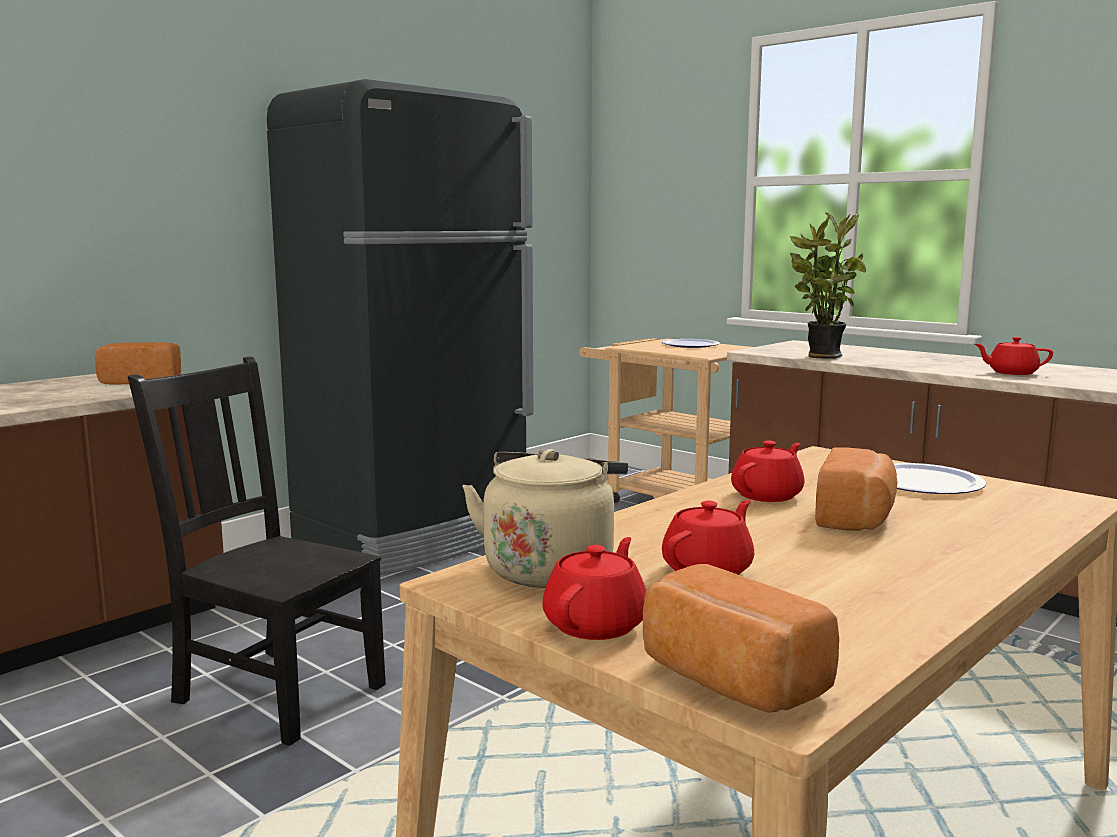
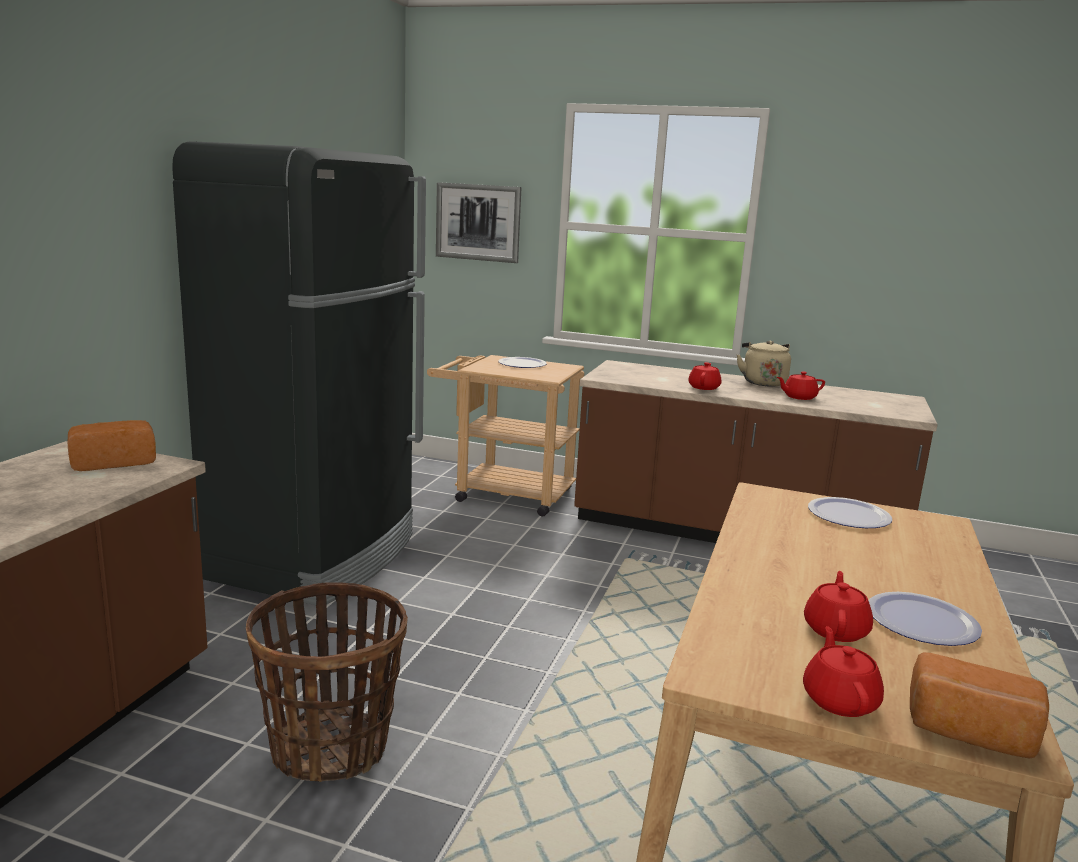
camera: 25 degrees left, 5 degrees up
black chair [128,356,386,746] -> basket [246,582,408,782]
beige kettle [462,449,628,588] -> beige kettle moved to [737,340,791,387]
red teapot [731,441,805,502] -> red teapot moved to [688,362,721,390]
potted plant [790,213,866,358] -> none
bread [815,447,898,531] -> none
none -> picture [436,182,521,263]
none -> plate [869,592,982,646]

